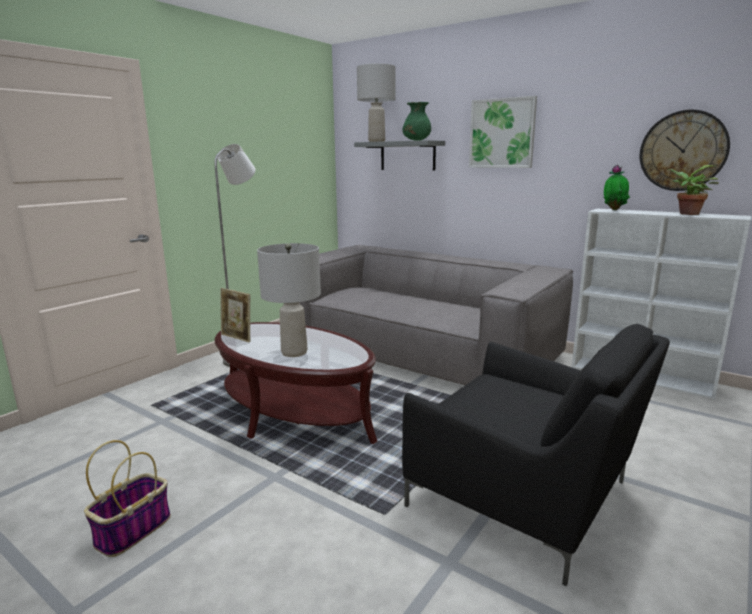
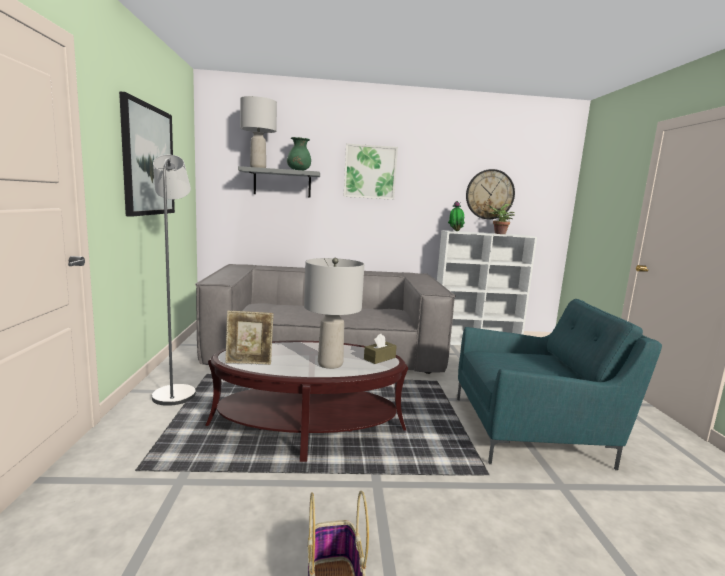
camera: 40 degrees left, 5 degrees down
black armchair [402,324,670,586] -> turquoise armchair [457,299,662,470]
none -> picture [119,91,175,217]
none -> brown tissue box [364,334,397,364]

